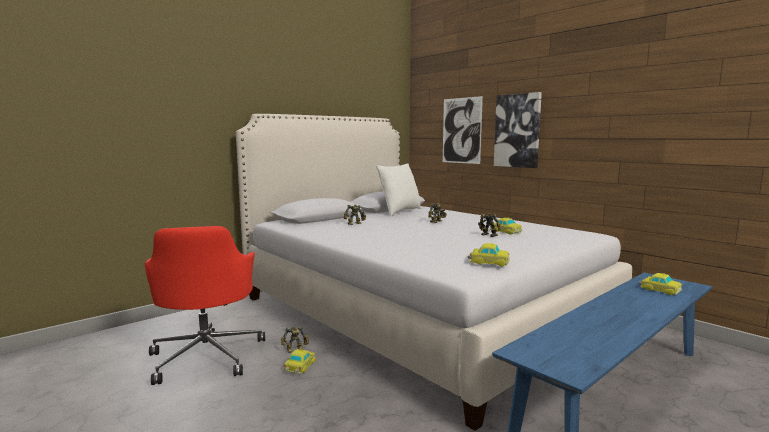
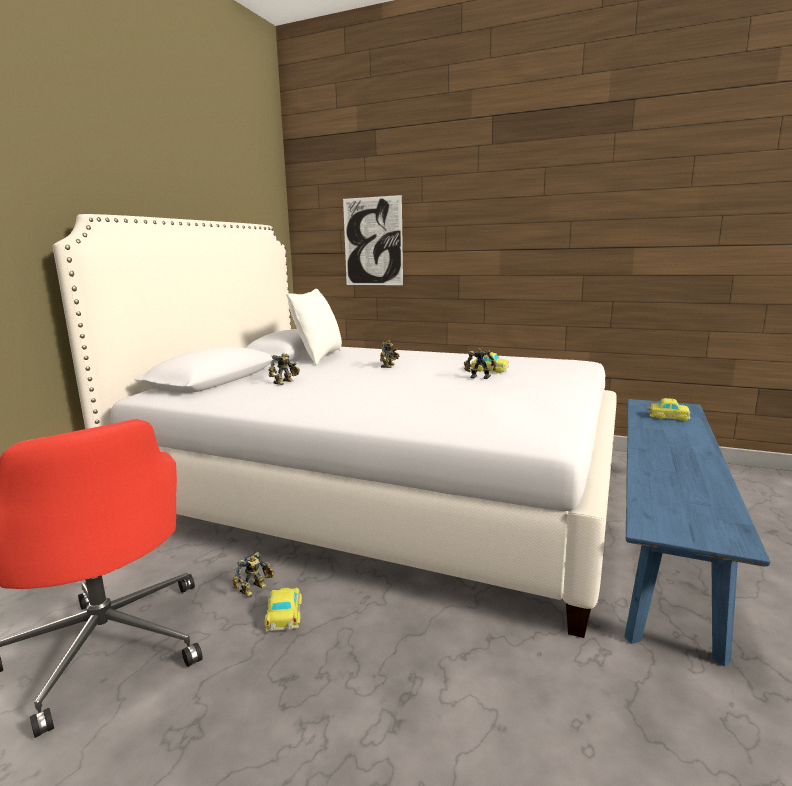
camera: 25 degrees left, 5 degrees up
toy car [468,243,510,266] -> none
picture [494,92,542,168] -> none

